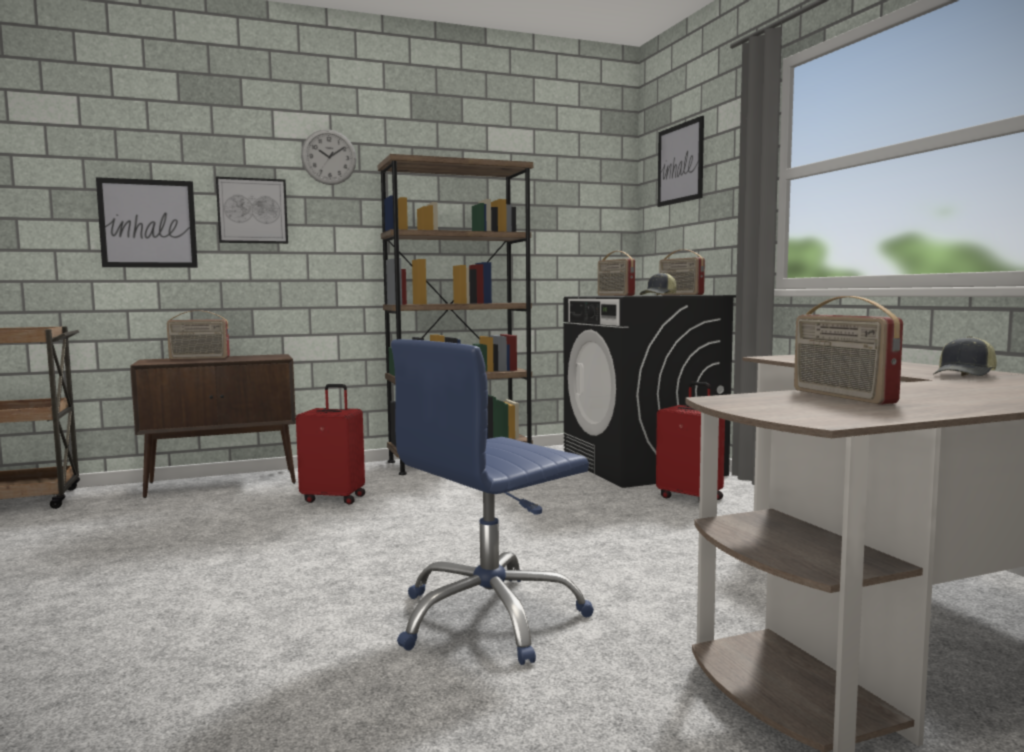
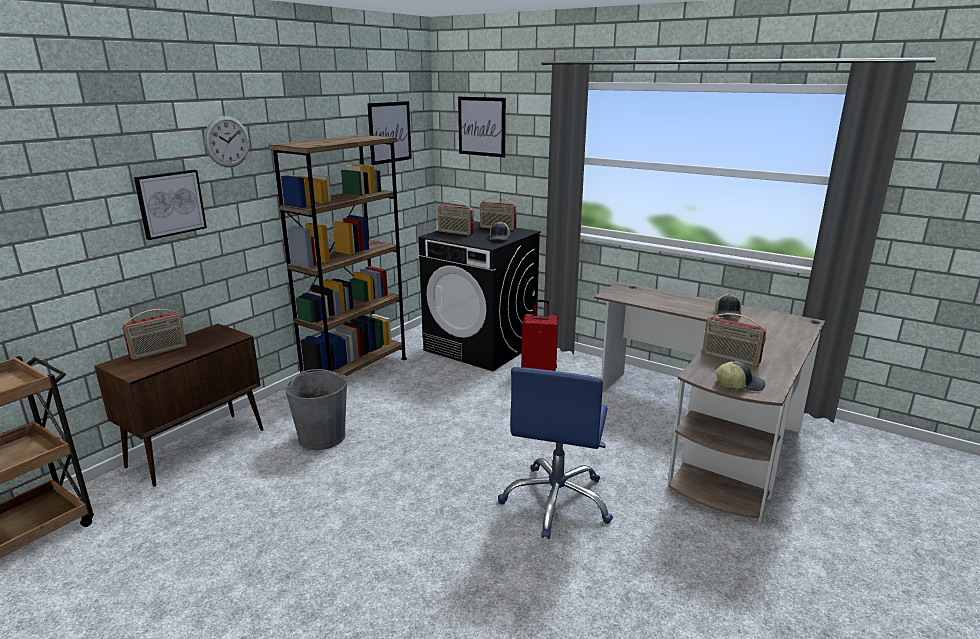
camera: 35 degrees left, 15 degrees up
picture [96,177,198,268] -> picture moved to [367,101,412,165]
red suitcase [296,384,365,505] -> grey bucket [284,369,347,450]
none -> cap [716,361,765,391]

